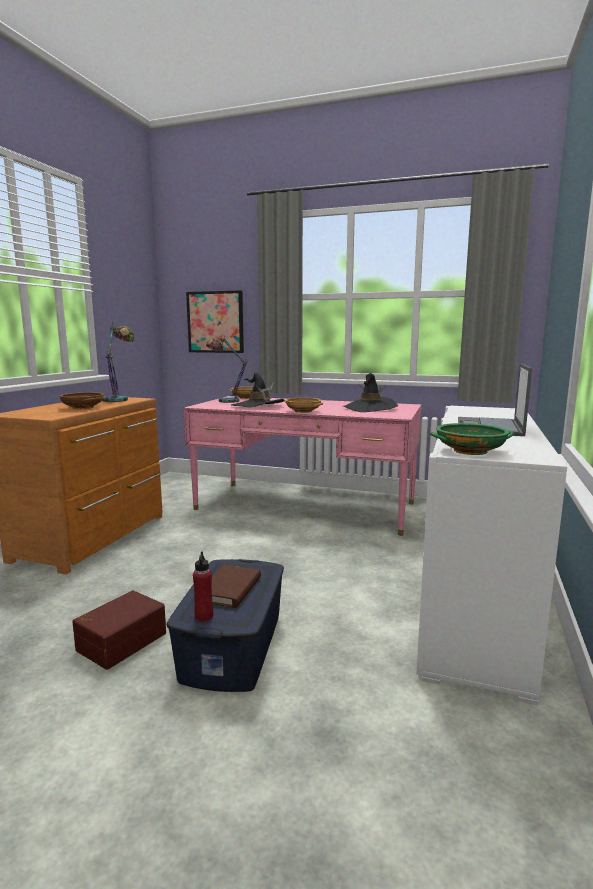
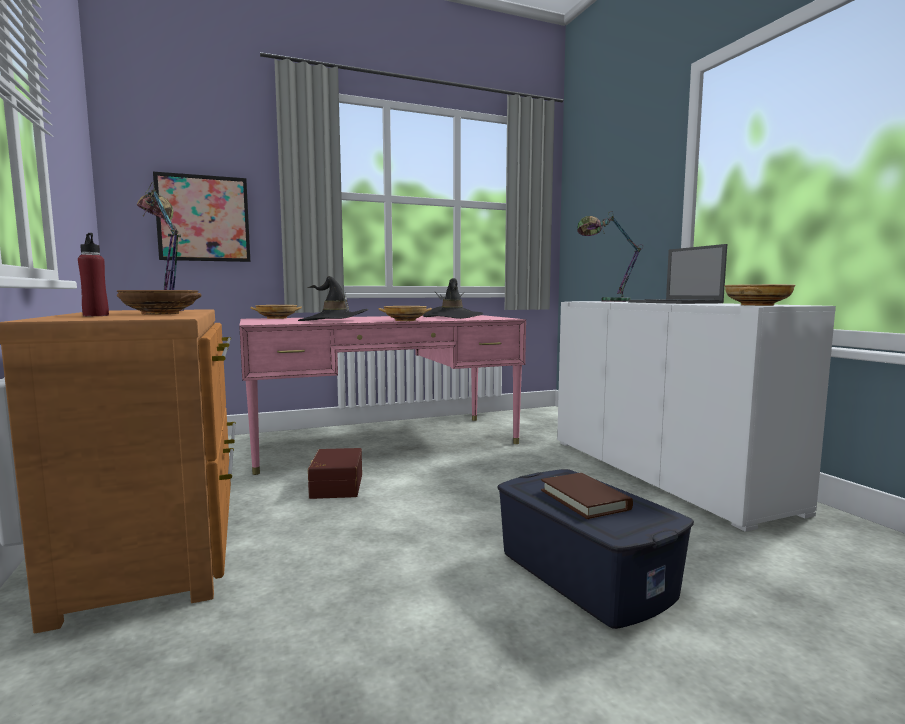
camera: 40 degrees left, 5 degrees down
brown storage box [72,590,166,670] -> brown storage box moved to [308,448,362,499]
red bottle [193,552,213,622] -> red bottle moved to [78,233,109,316]
table lamp [206,335,248,403] -> table lamp moved to [577,211,642,302]
green bowl [430,423,514,455] -> beige bowl [724,284,796,306]

